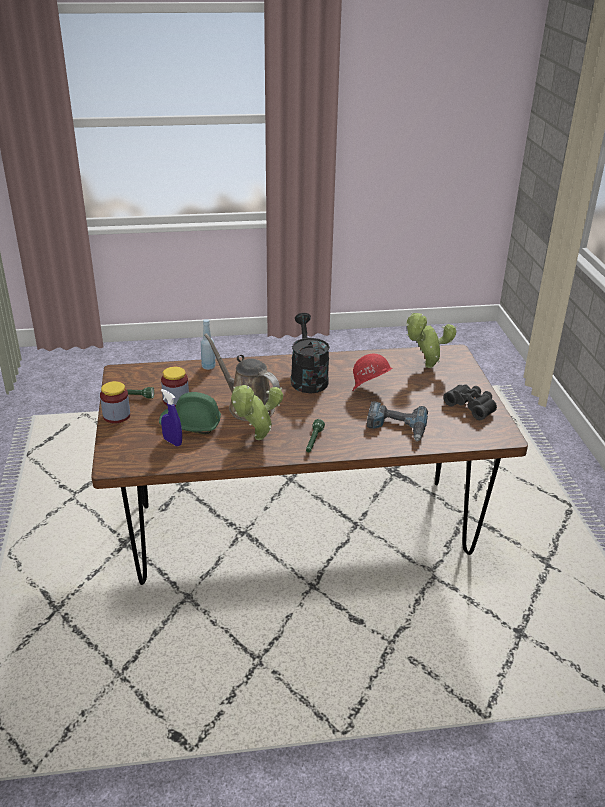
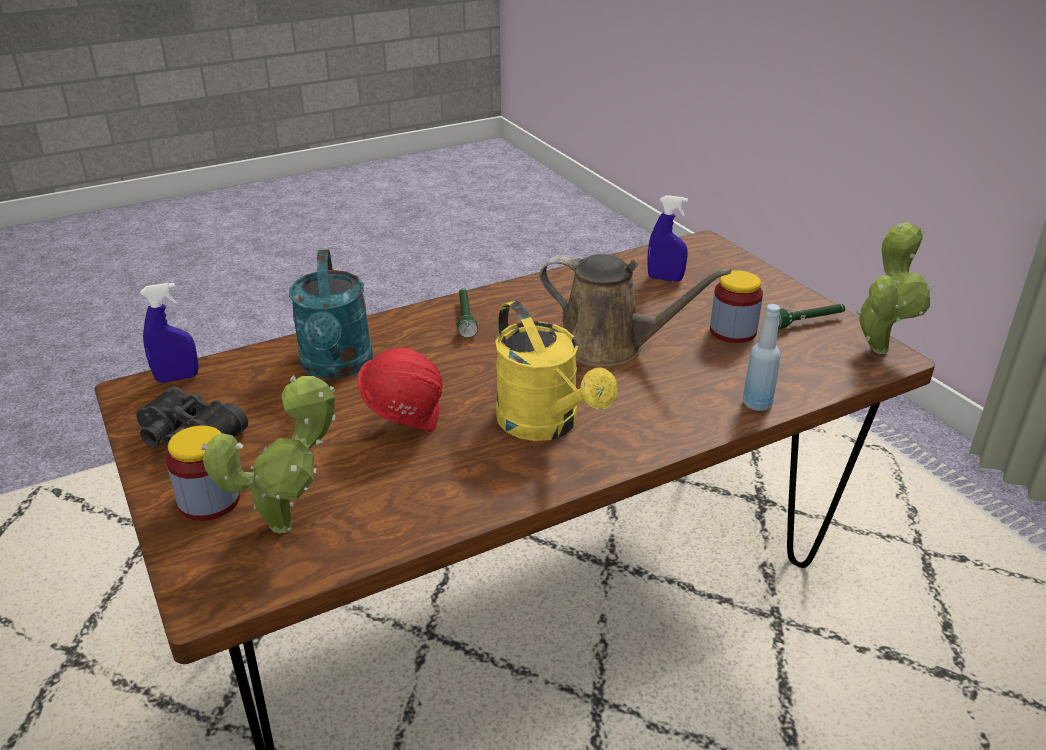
camera: 160 degrees right, 0 degrees up
jar [100,381,130,423] -> jar moved to [166,425,240,521]
green hard hat [159,392,221,434] -> none
potted plant [231,385,283,440] -> potted plant moved to [856,222,933,354]
black watering can [291,313,330,393] -> yellow watering can [495,301,617,441]
power drill [367,402,428,441] -> turquoise watering can [289,249,373,379]
none -> blue spray bottle [140,283,199,383]

